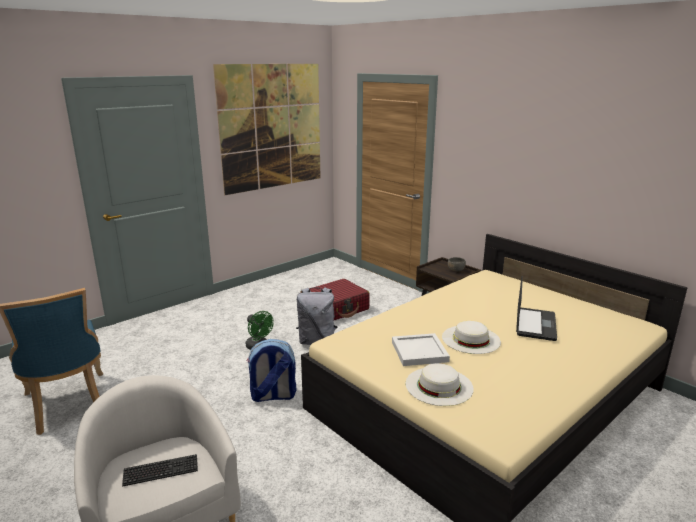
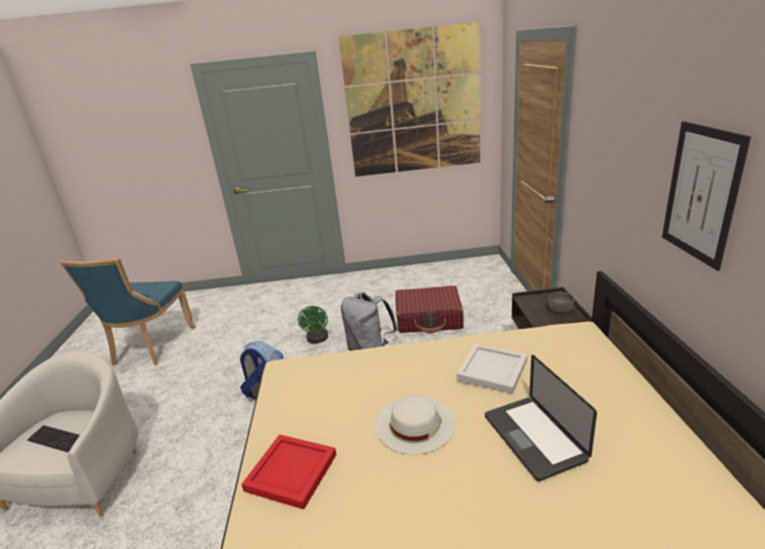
camera: 40 degrees right, 5 degrees up
white tray [392,333,450,366] -> white tray moved to [457,344,527,394]
white hat [406,363,474,406] -> red tray [241,434,337,509]
laptop [516,276,557,341] -> laptop turned 105 degrees clockwise [485,355,597,481]
none -> picture [662,121,751,271]

